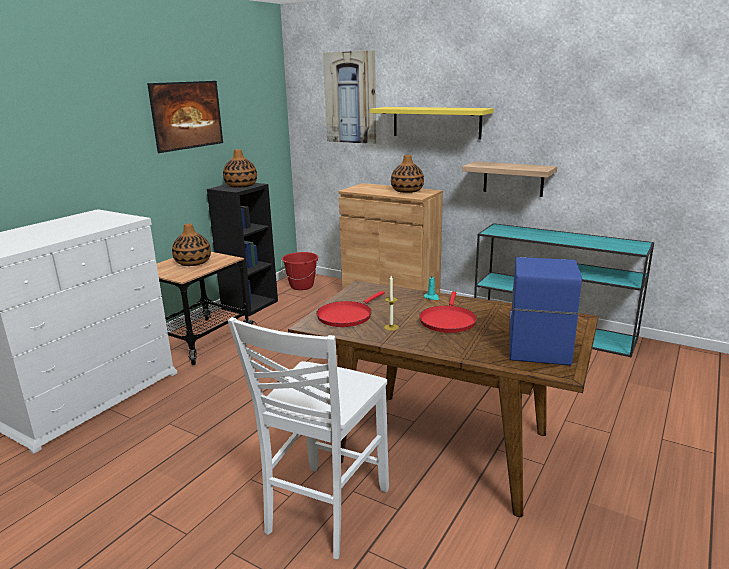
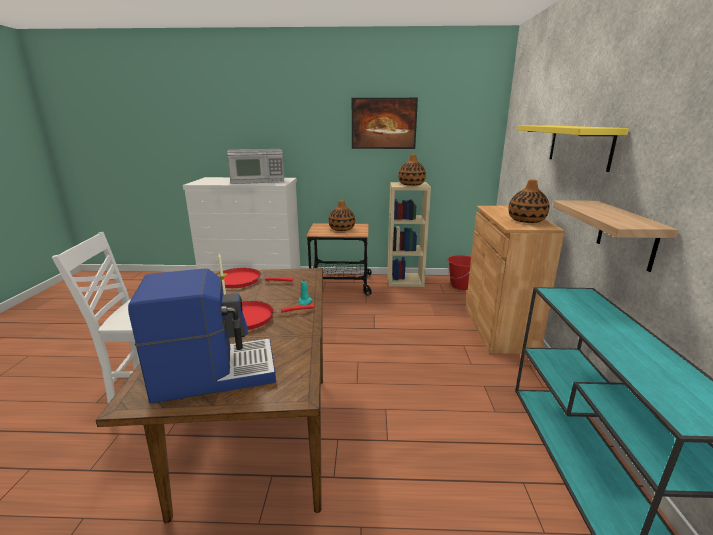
camera: 60 degrees right, 0 degrees up
black bookcase [207,183,278,316] -> beige bookcase [387,182,431,287]
picture [323,50,376,144] -> none
none -> microwave [227,149,284,184]

